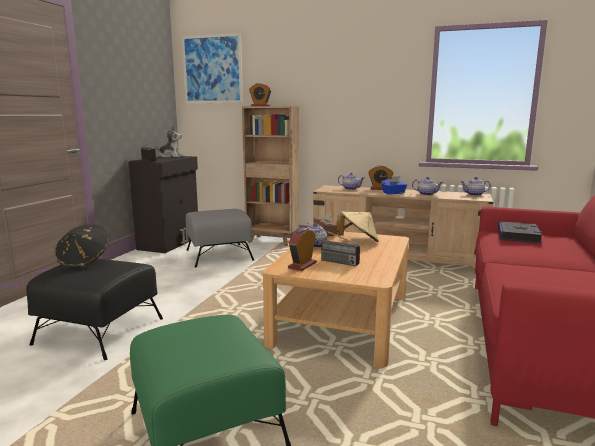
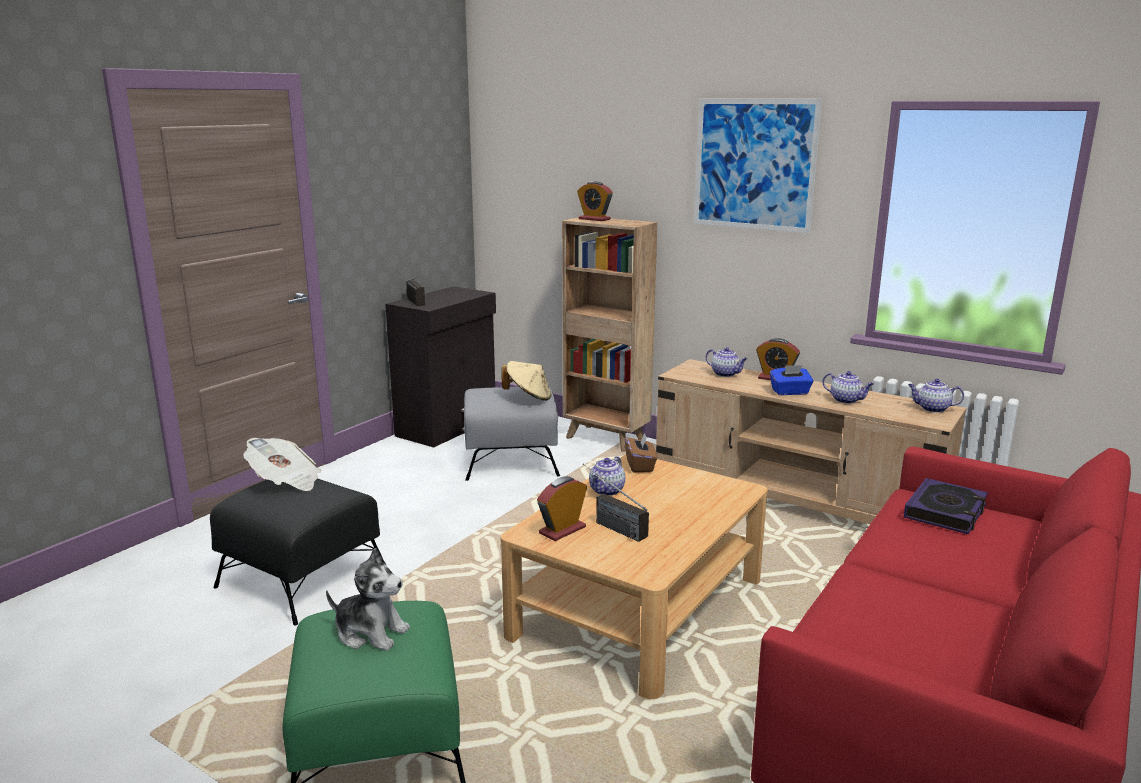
camera: 15 degrees right, 5 degrees up
black hat [55,224,108,268] -> newspaper [243,438,321,491]
plush toy [155,126,183,158] -> plush toy moved to [326,548,410,651]
picture [182,33,243,103] -> picture moved to [694,99,822,233]
beige hat [336,212,379,242] -> beige hat moved to [502,361,551,401]

